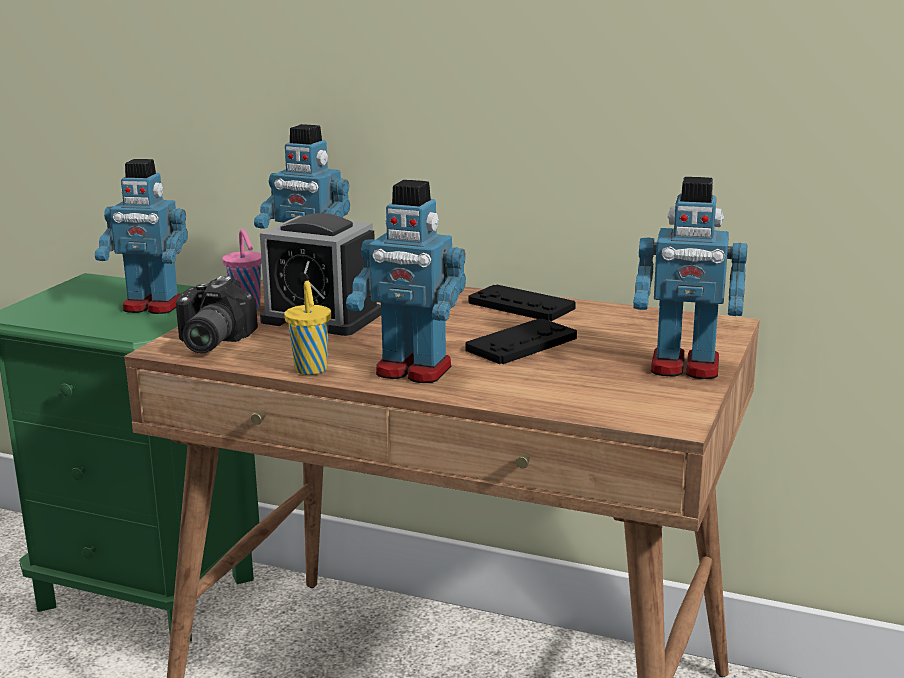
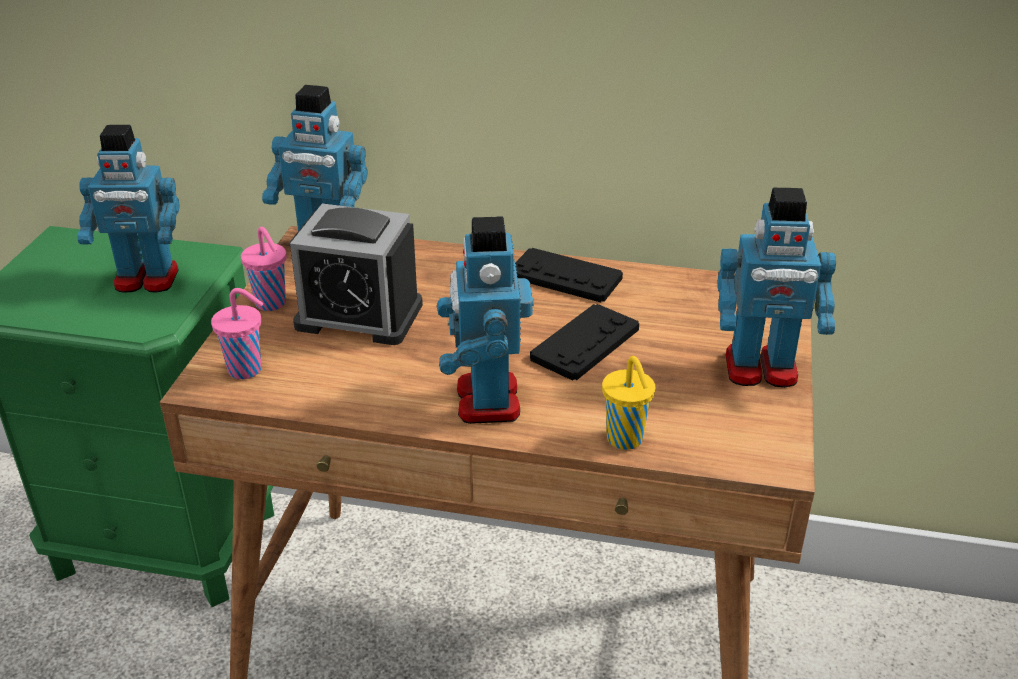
camera: 10 degrees left, 15 degrees up
camera [176,276,258,353] -> pink cup [211,288,263,379]
yellow cup [284,281,331,375] -> yellow cup moved to [602,356,655,450]
toy robot [346,180,466,383] -> toy robot turned 75 degrees clockwise [437,216,534,424]

